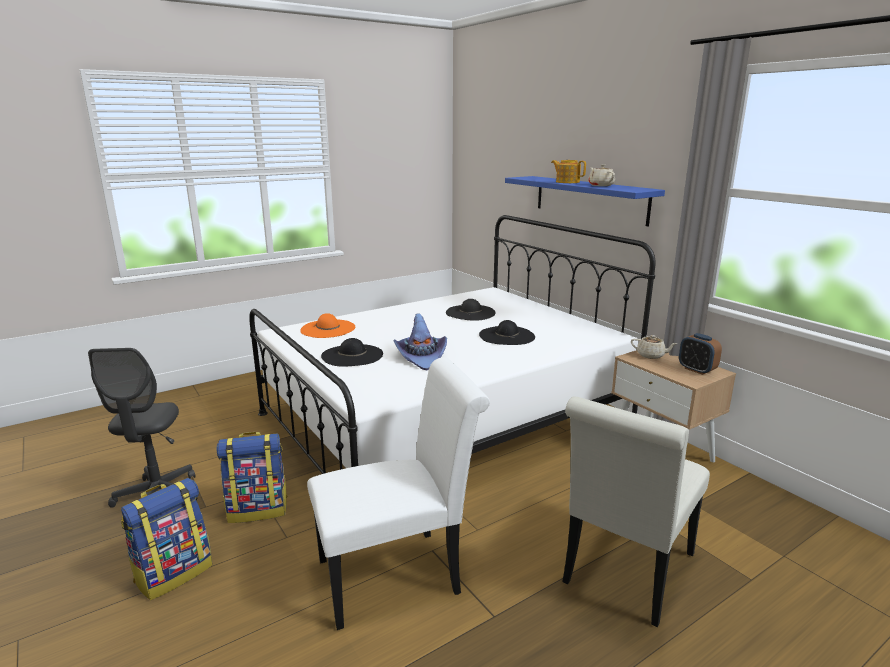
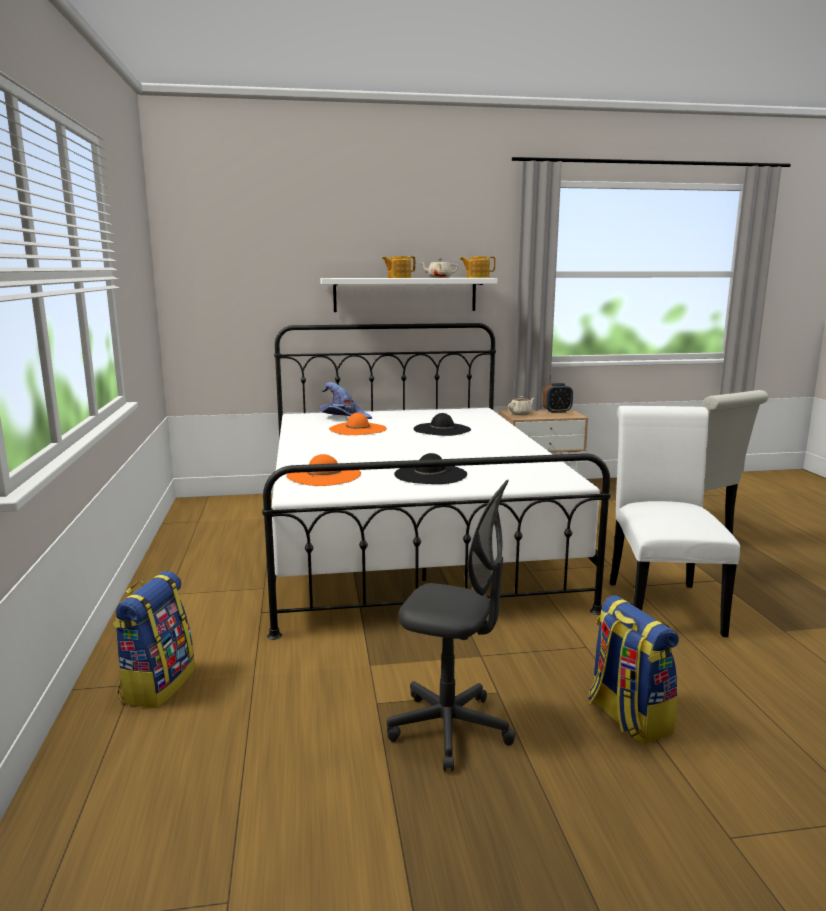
camera: 65 degrees left, 5 degrees down
backpack [216,432,288,523] -> backpack moved to [112,571,195,708]
purple hat [393,313,447,371] -> purple hat moved to [320,382,372,419]
black hat [446,299,496,321] -> orange hat [329,413,387,435]
blue shelf [505,176,665,226] -> white shelf [320,278,497,312]
none -> teapot [460,256,496,278]

